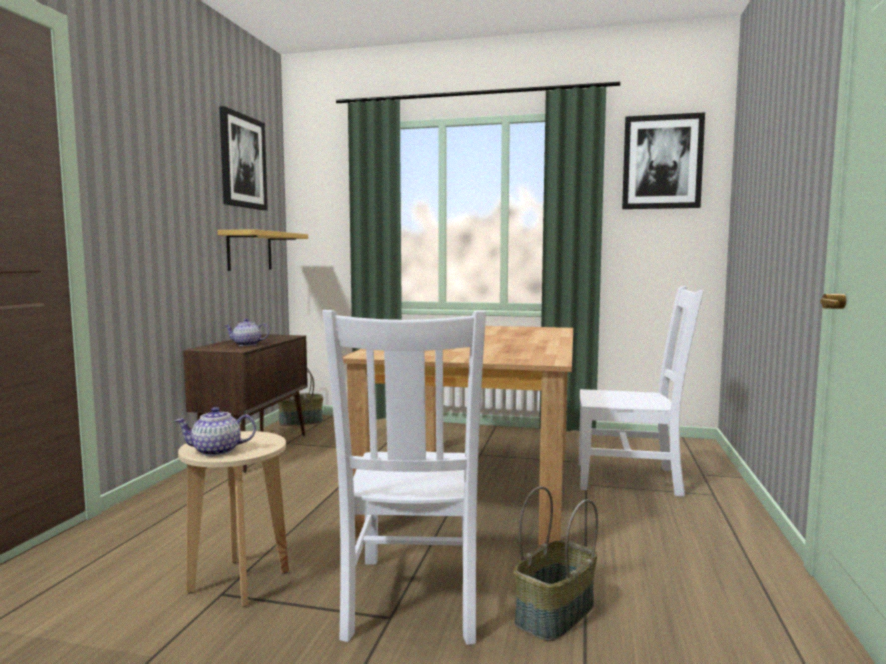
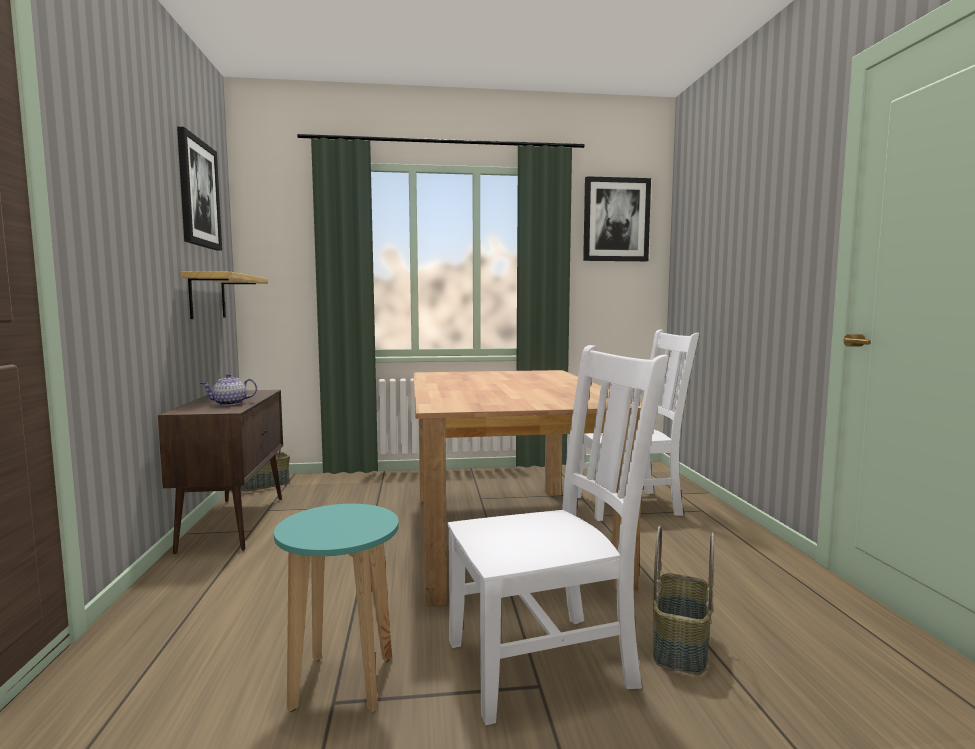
camera: 20 degrees left, 0 degrees up
teapot [175,407,256,456] -> none
beige stool [178,431,289,607] -> turquoise stool [274,504,399,712]
white chair [322,310,486,645] -> white chair turned 90 degrees counterclockwise [448,345,668,725]

